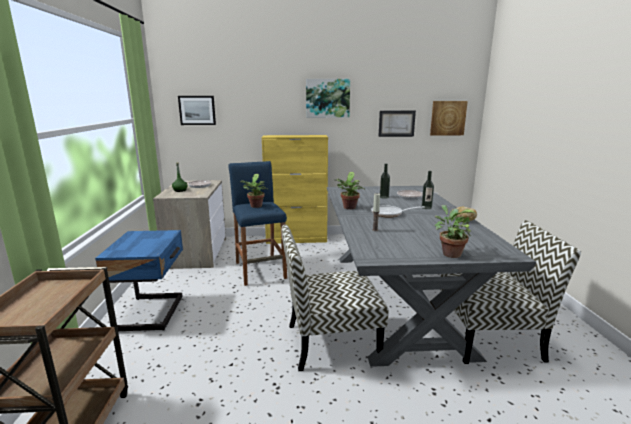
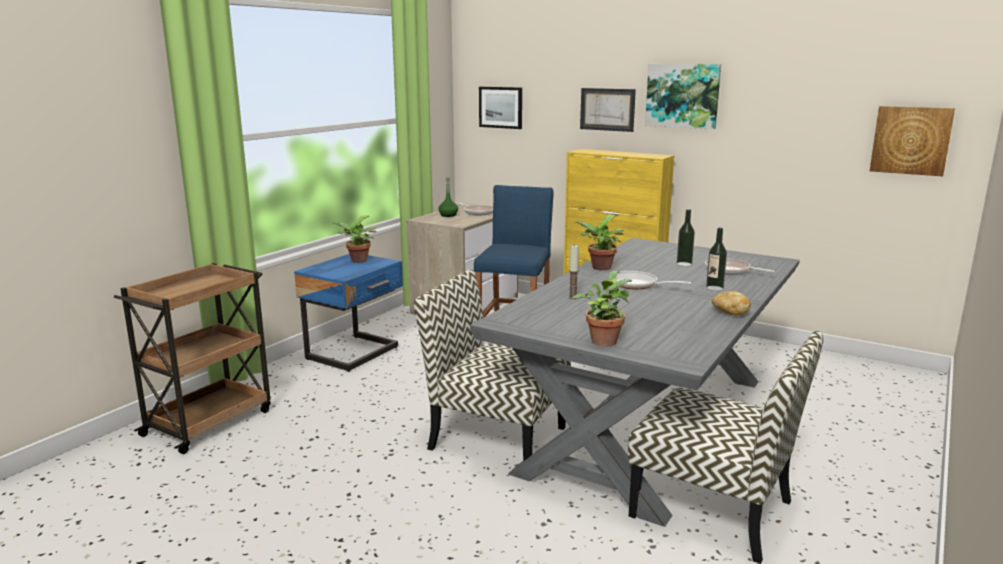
camera: 35 degrees right, 0 degrees up
potted plant [240,174,268,208] -> potted plant moved to [333,215,376,263]
picture [378,111,416,137] -> picture moved to [580,88,636,132]

